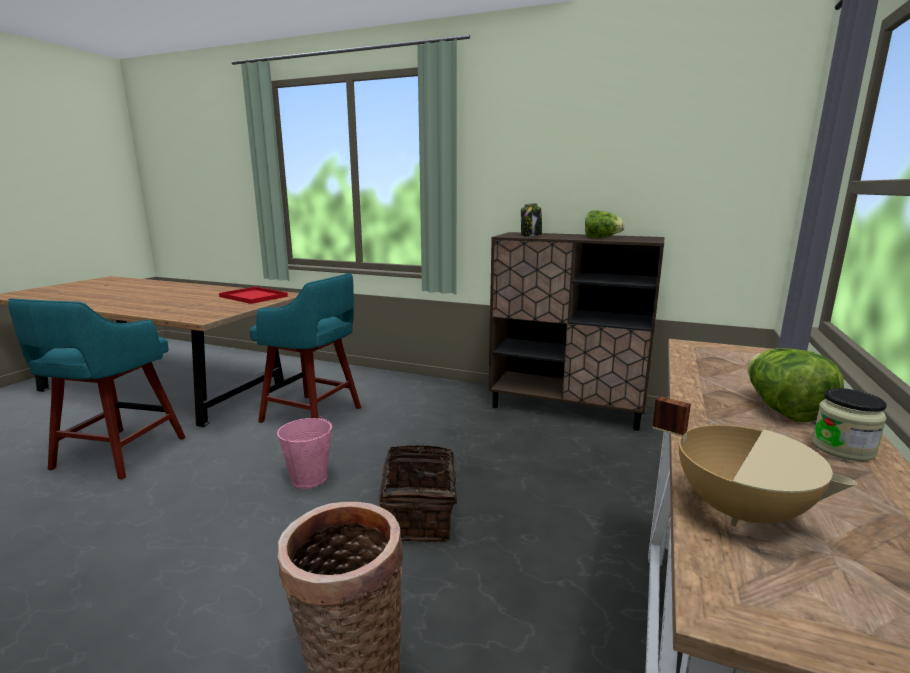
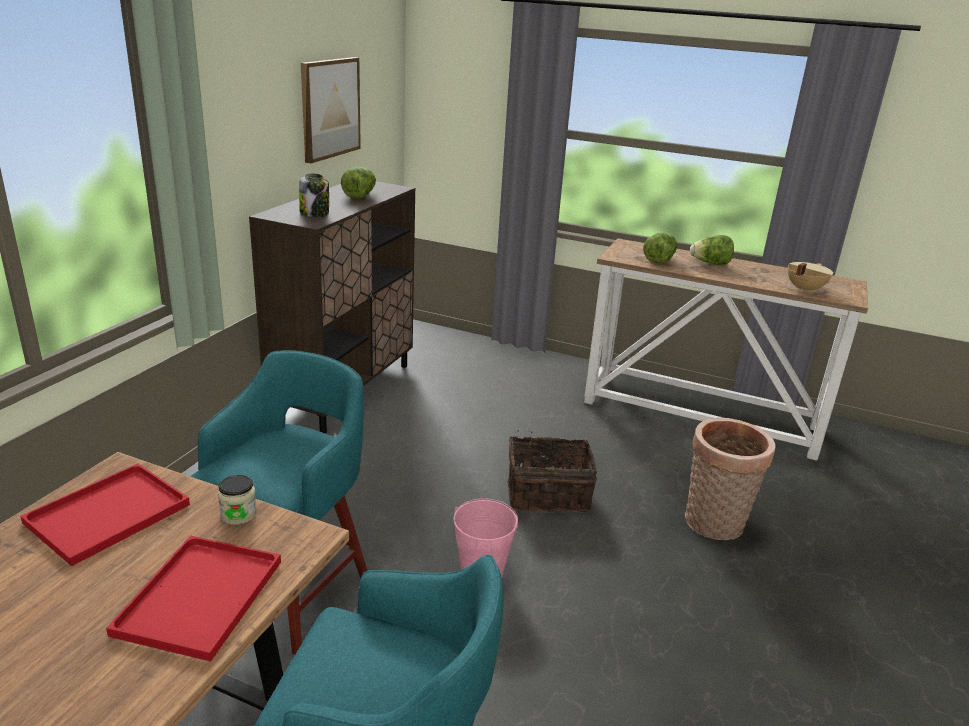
camera: 90 degrees left, 10 degrees up
jar [812,388,887,461] -> jar moved to [218,475,257,525]
none -> red tray [106,535,281,662]
none -> picture [301,57,361,163]
none -> lettuce [643,233,677,264]

